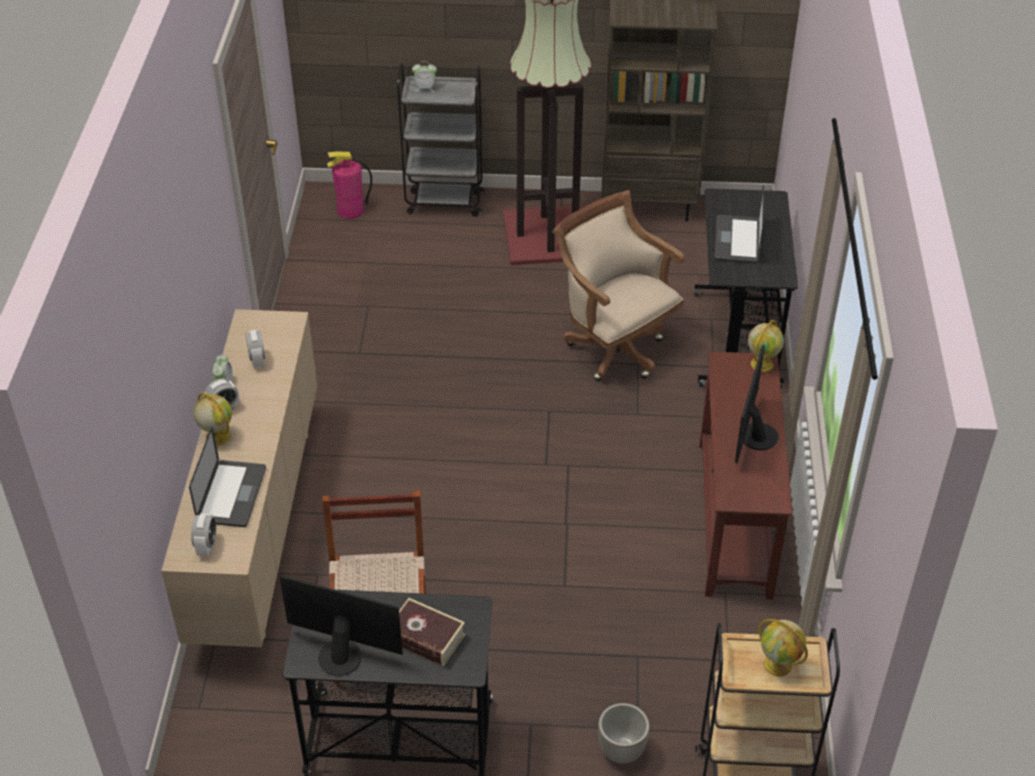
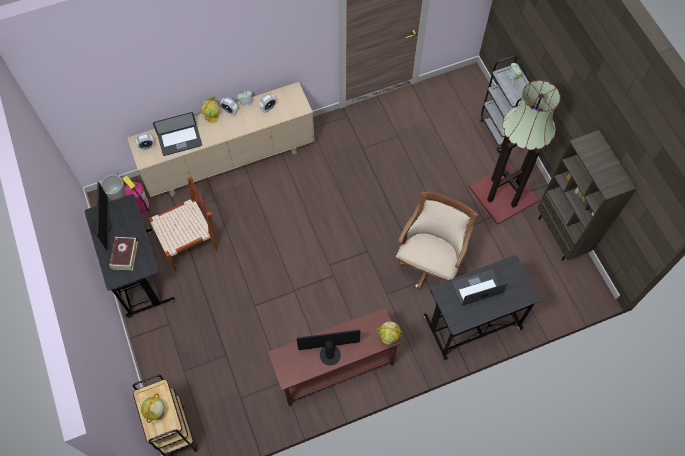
camera: 65 degrees right, 20 degrees up
fire extinguisher [327,152,372,219] -> fire extinguisher moved to [122,175,150,213]
planter [598,703,649,763] -> planter moved to [100,174,125,200]

